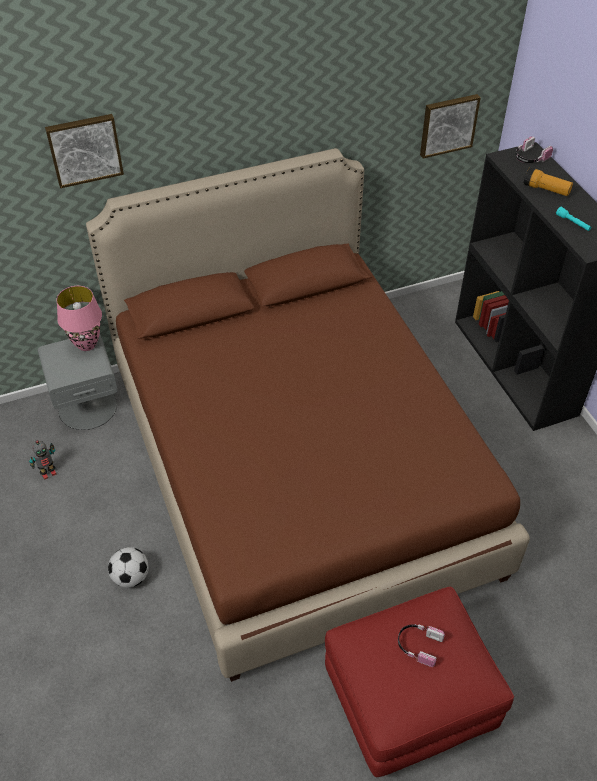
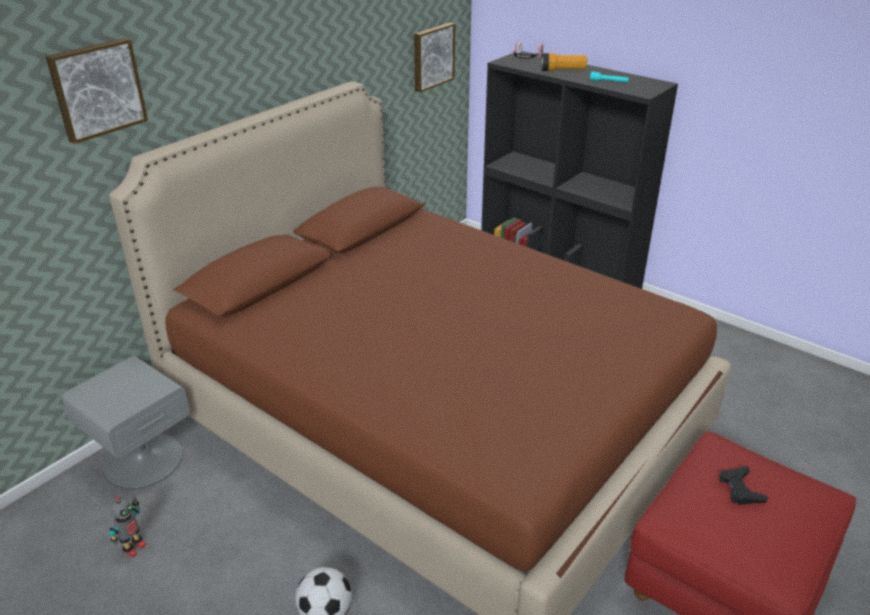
camera: 30 degrees left, 15 degrees down
pink table lamp [56,286,102,351] -> none
headphones [398,624,445,667] -> black game controller [719,466,768,505]

